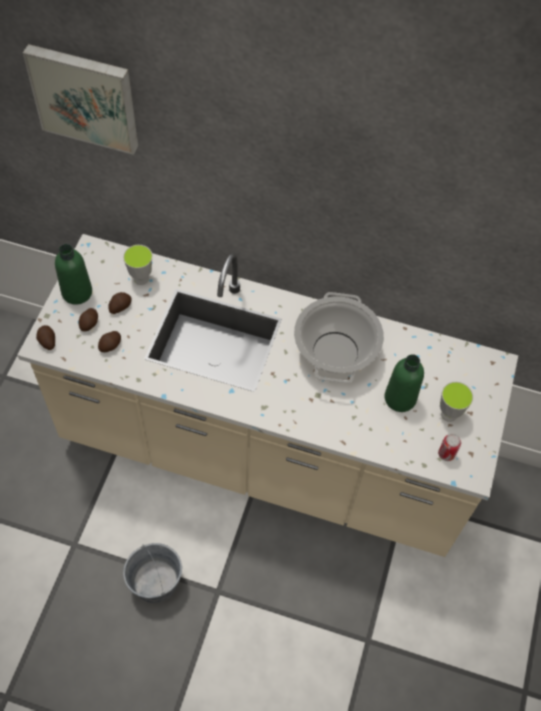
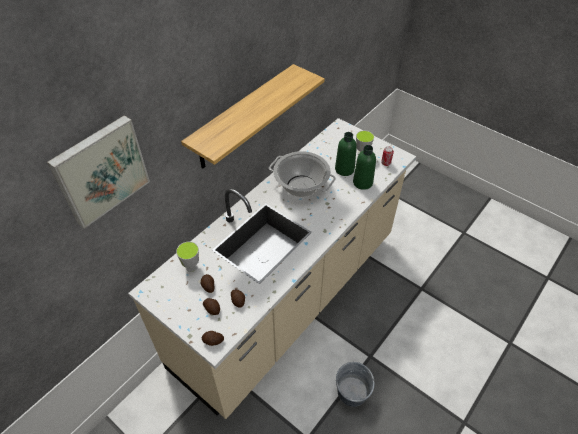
camera: 65 degrees left, 10 degrees down
green bottle [55,244,92,305] -> green bottle moved to [353,145,376,190]
none -> shelf [181,64,325,169]

